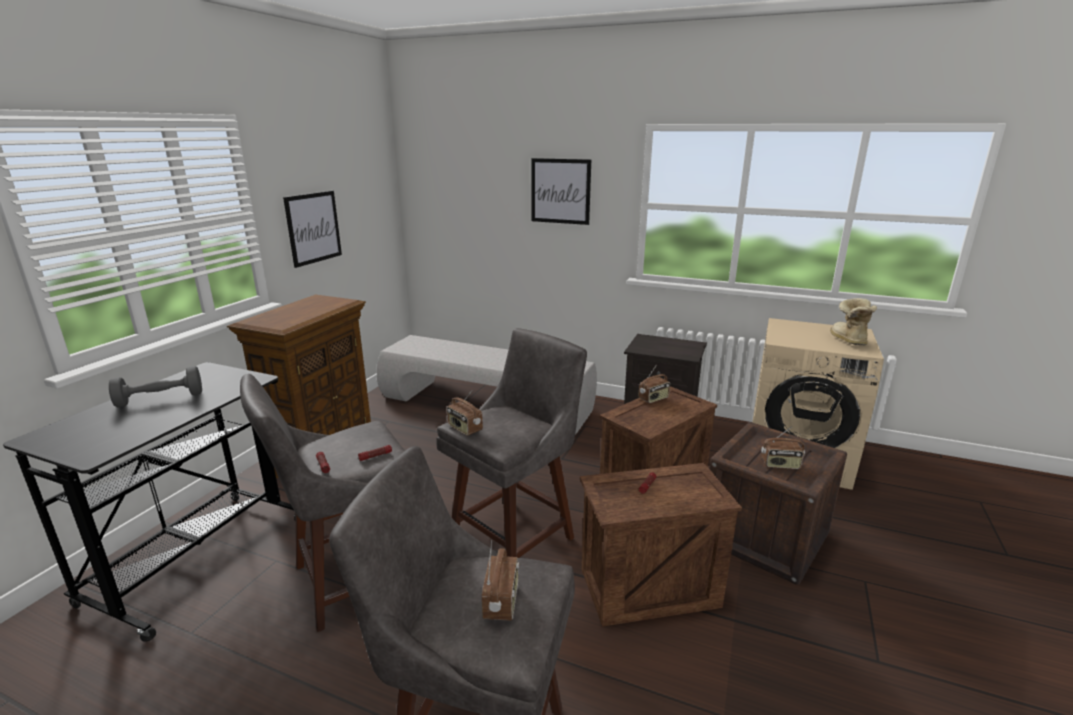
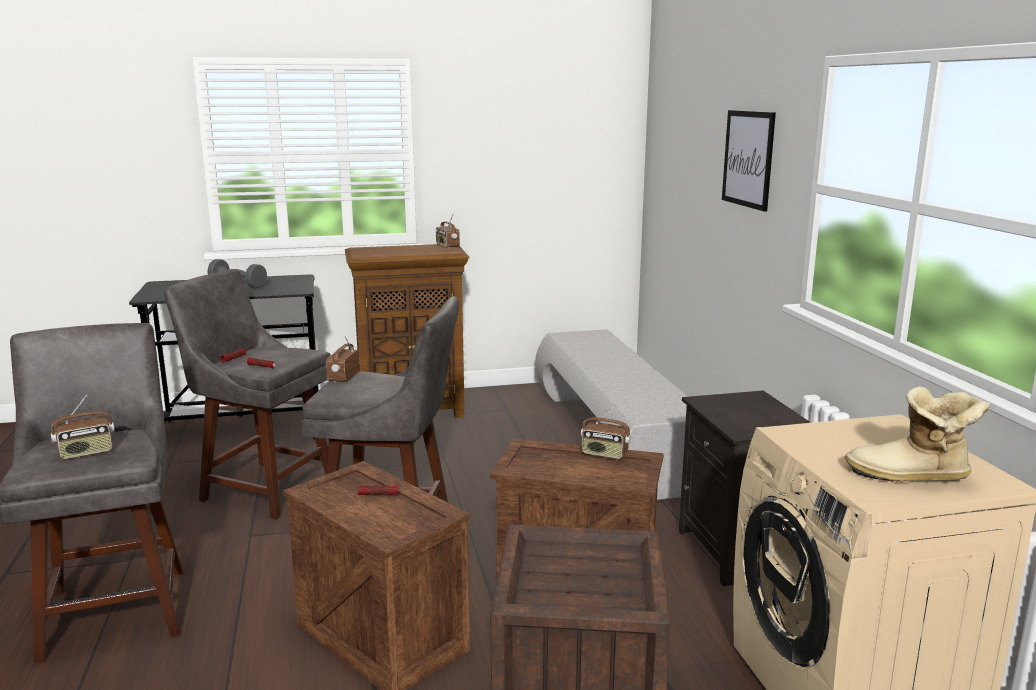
camera: 55 degrees right, 5 degrees down
picture [283,191,342,268] -> none
radio [761,426,805,469] -> radio moved to [436,213,460,248]
boot [830,298,877,345] -> boot turned 135 degrees counterclockwise [845,386,990,481]

